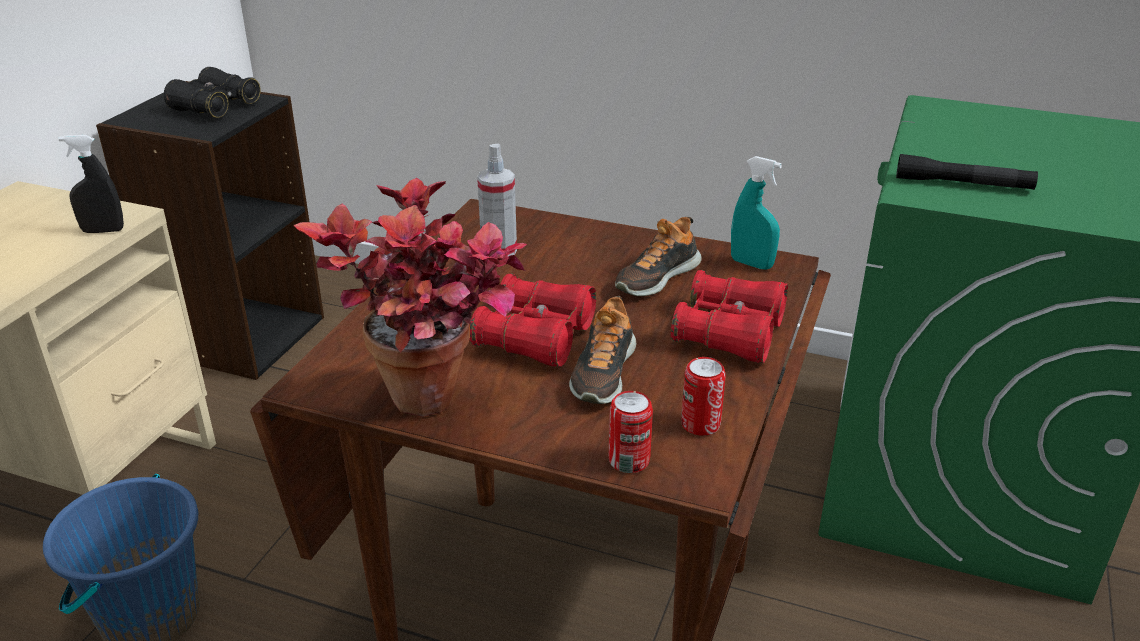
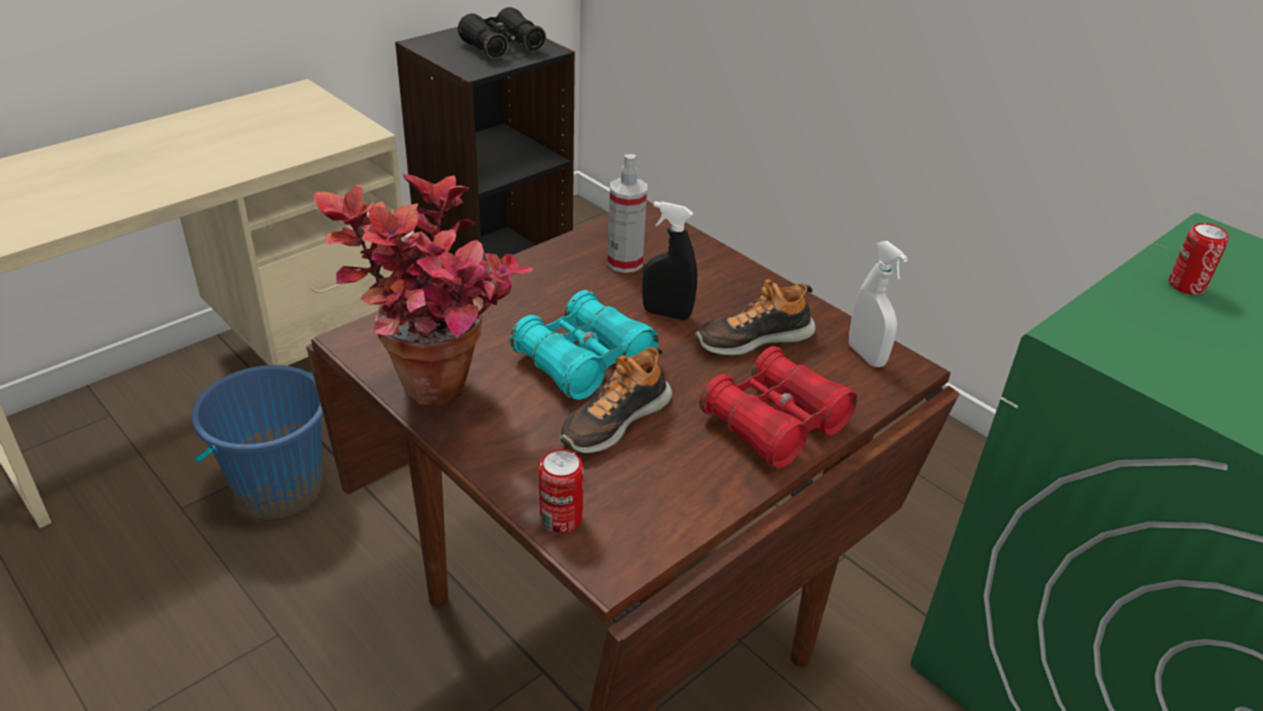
camera: 25 degrees right, 5 degrees up
black spray bottle [59,135,124,233] -> black spray bottle moved to [642,201,697,320]
red binoculars [469,274,596,367] -> turquoise binoculars [510,290,659,400]
can [681,357,726,436] -> can moved to [1169,223,1229,295]
turquoise spray bottle [731,156,782,270] -> white spray bottle [849,241,908,367]
black flashlight [896,154,1038,190] -> none

